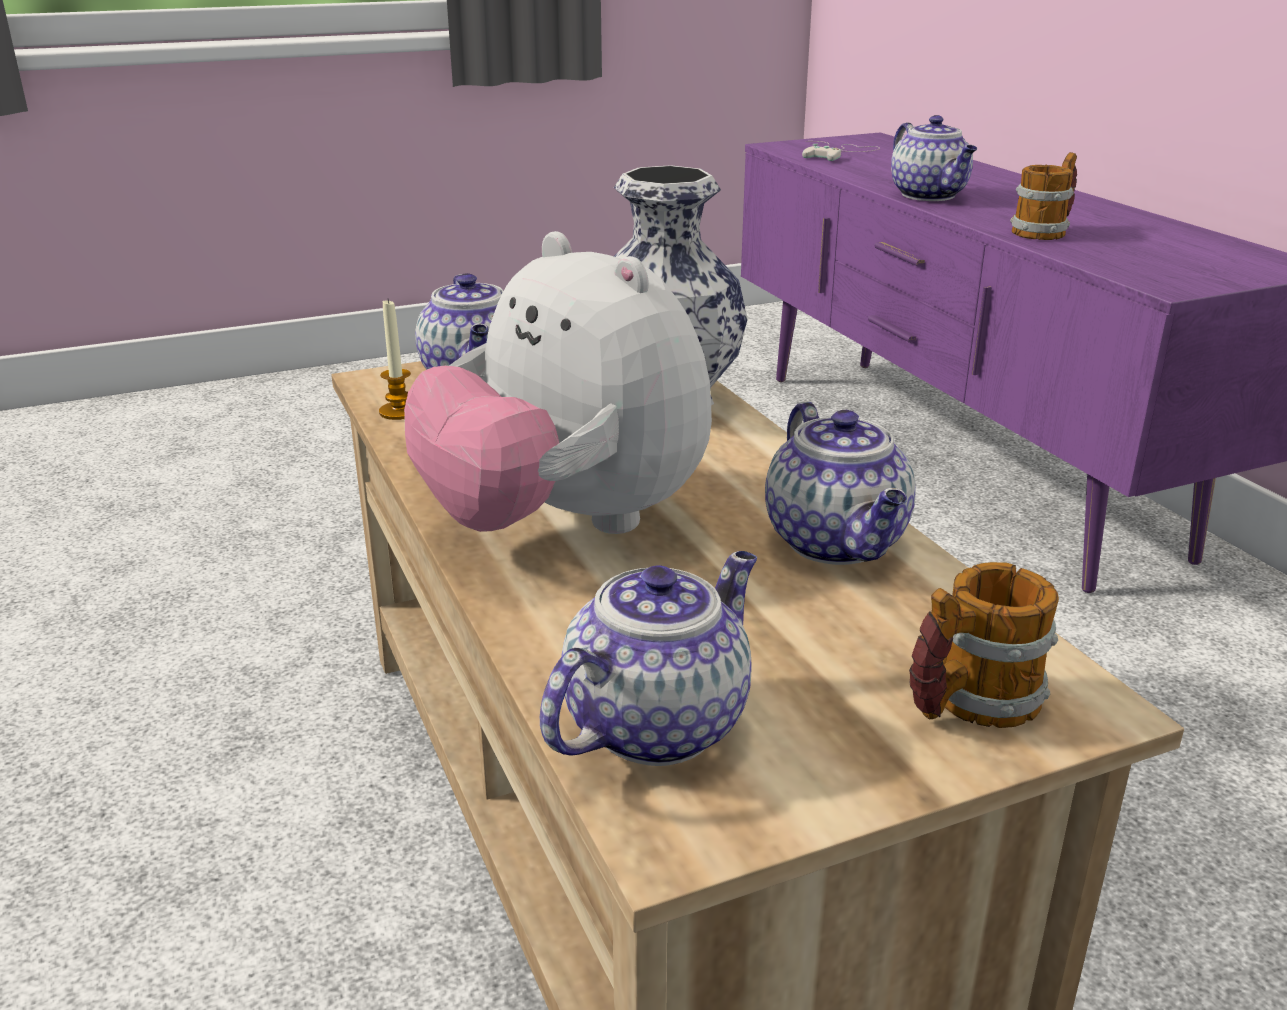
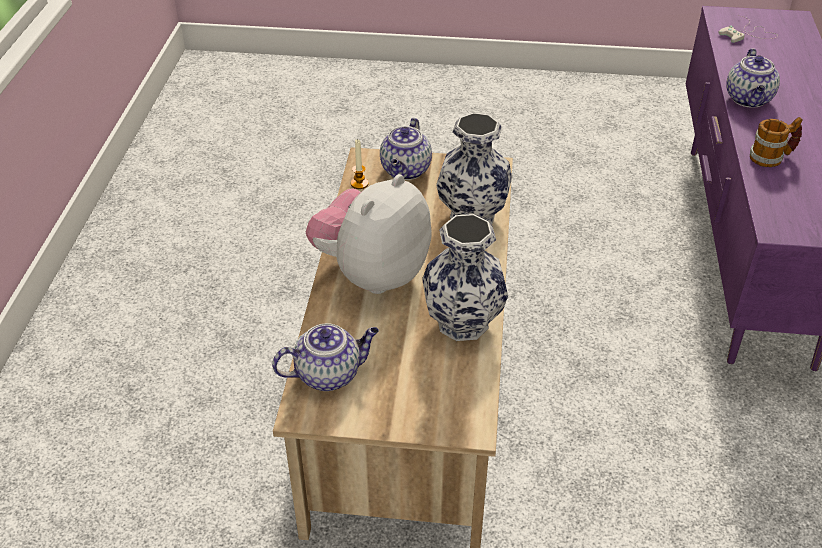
camera: 30 degrees right, 15 degrees up
plush toy [404,231,712,534] -> plush toy turned 45 degrees clockwise [306,174,432,294]
teapot [765,401,916,565] -> vase [422,214,508,341]
mug [909,562,1059,728] -> none

